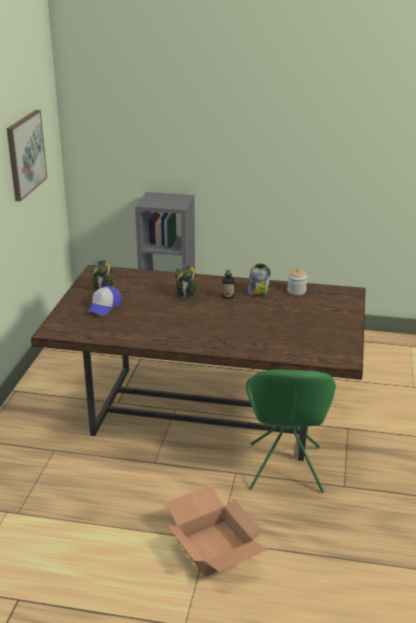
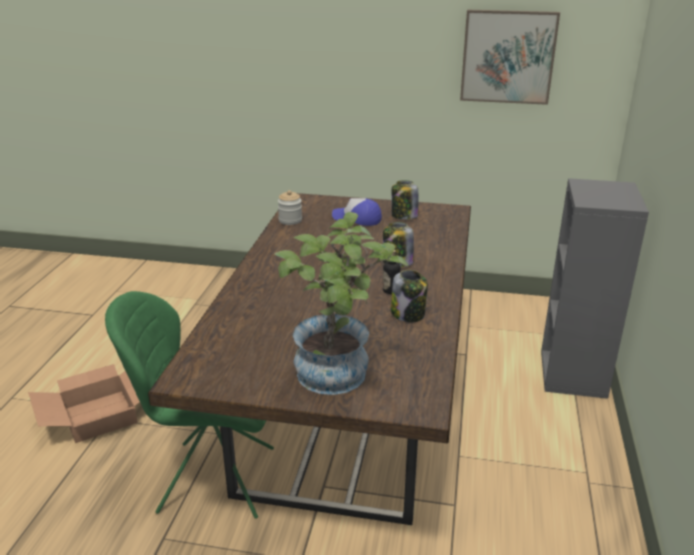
camera: 90 degrees right, 0 degrees up
jar [287,268,307,295] -> jar moved to [278,190,302,225]
none -> potted plant [274,212,408,395]

